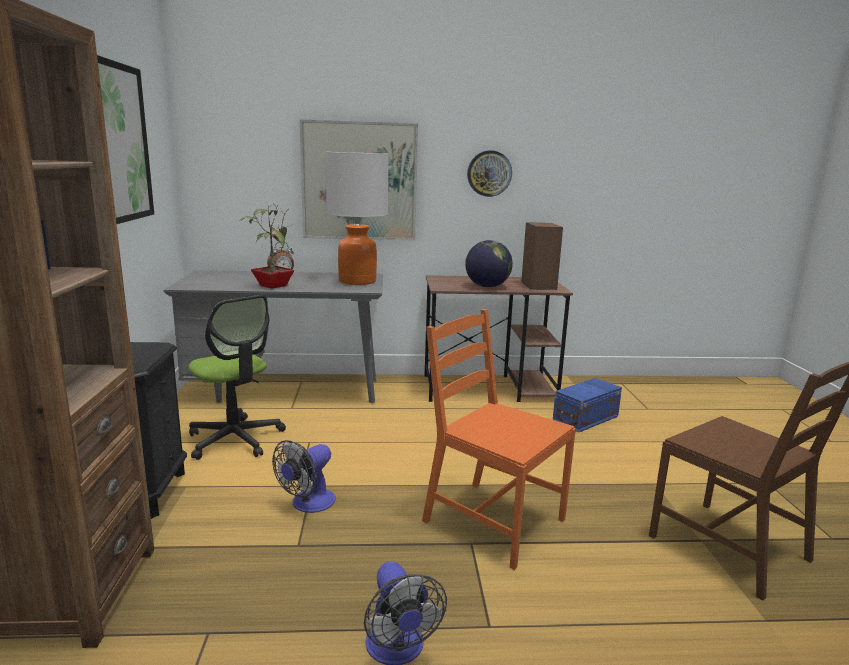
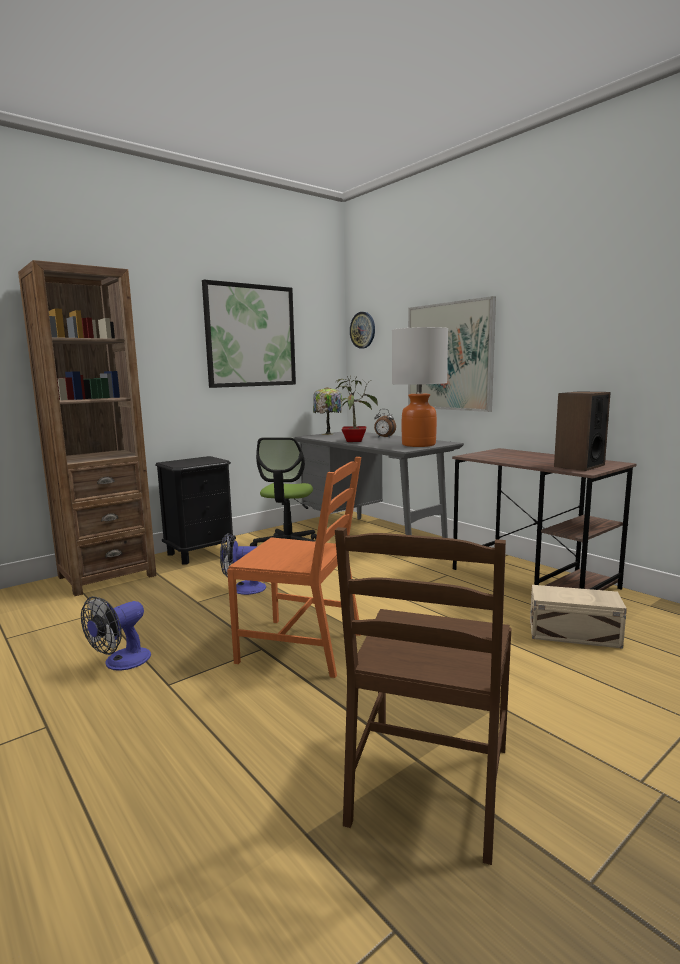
camera: 55 degrees right, 5 degrees down
orange chair [422,309,576,570] -> orange chair turned 105 degrees clockwise [227,457,361,678]
globe [465,240,513,288] -> none
wall clock [467,150,512,197] -> wall clock moved to [350,312,375,348]
blue storage box [553,378,622,433] -> beige storage box [530,585,627,649]
none -> table lamp [313,387,342,435]

